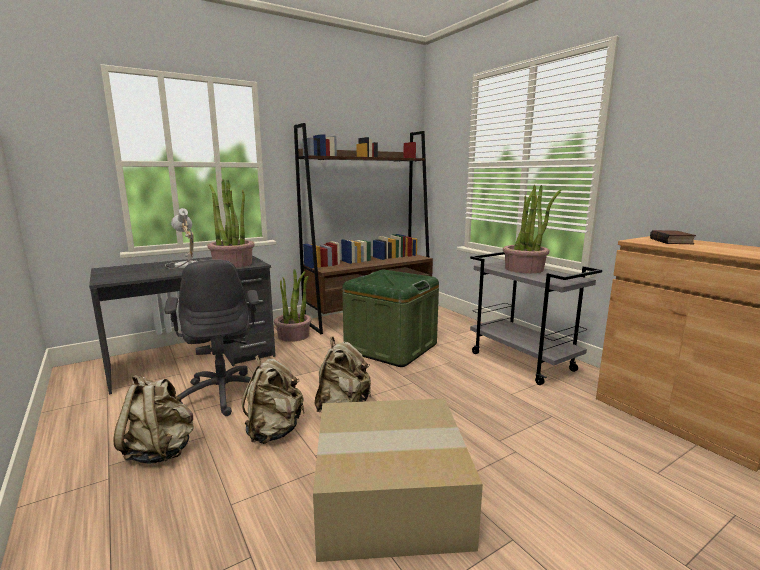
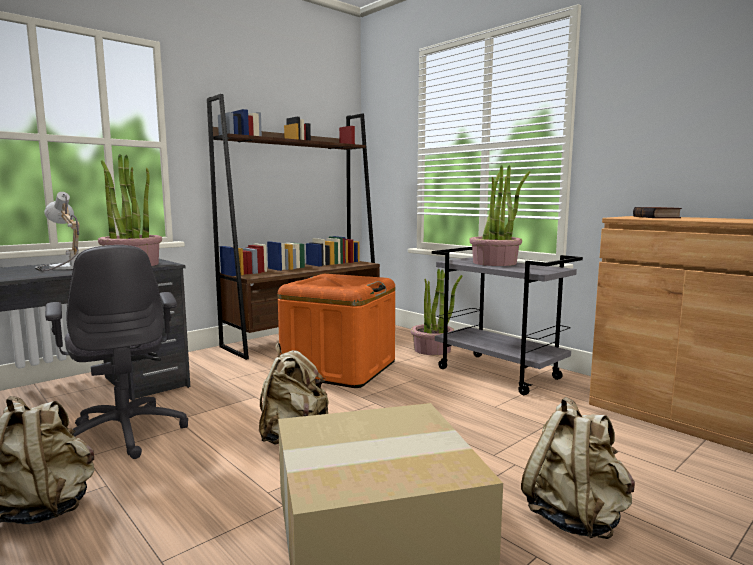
camera: 10 degrees left, 5 degrees down
beige backpack [242,355,305,444] -> beige backpack moved to [521,397,635,539]
potted plant [274,269,311,342] -> potted plant moved to [410,268,462,355]
green storage box [342,270,439,367] -> orange storage box [278,274,395,388]

